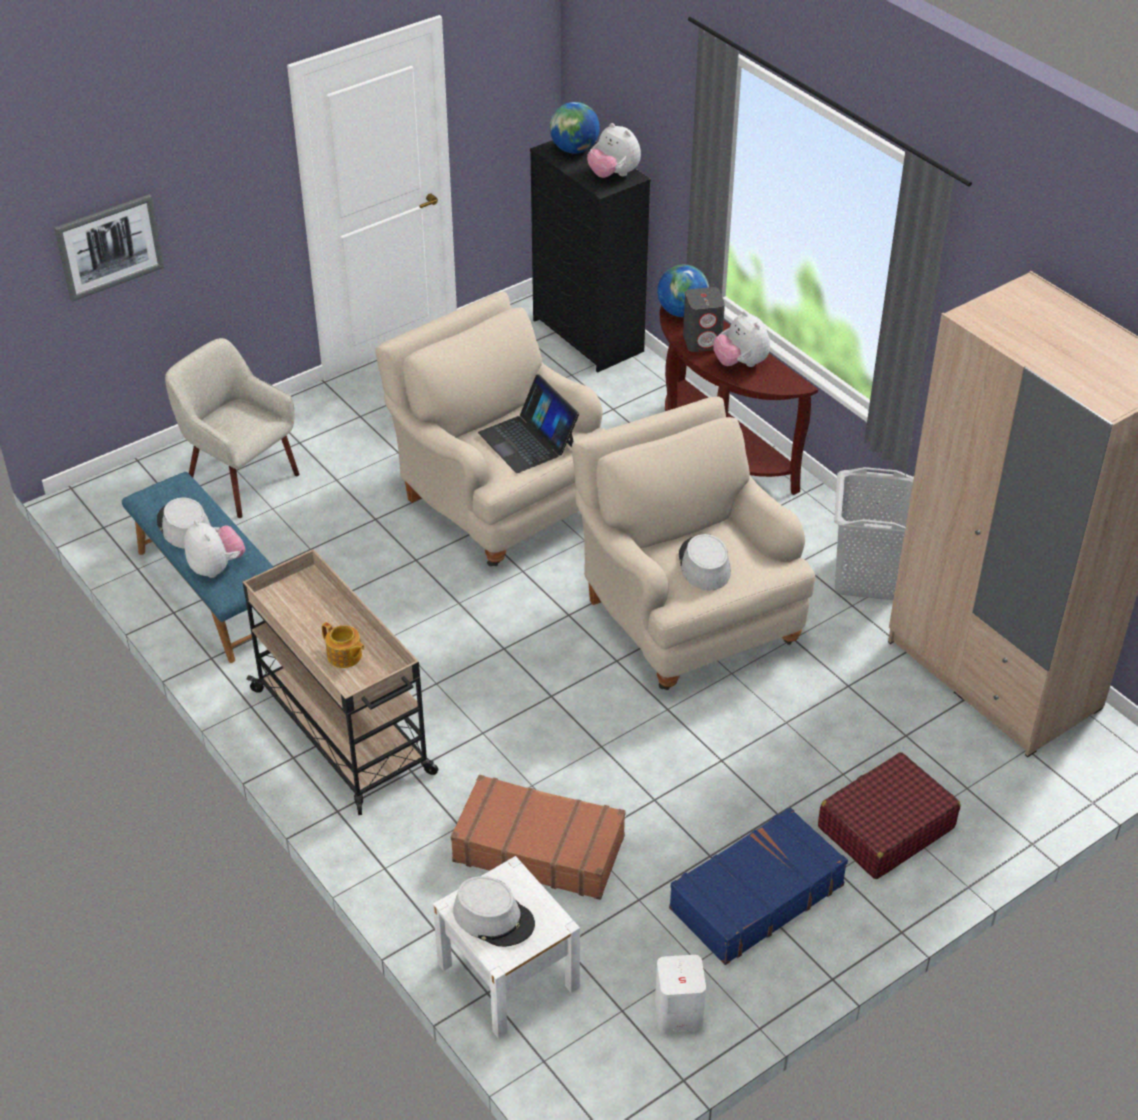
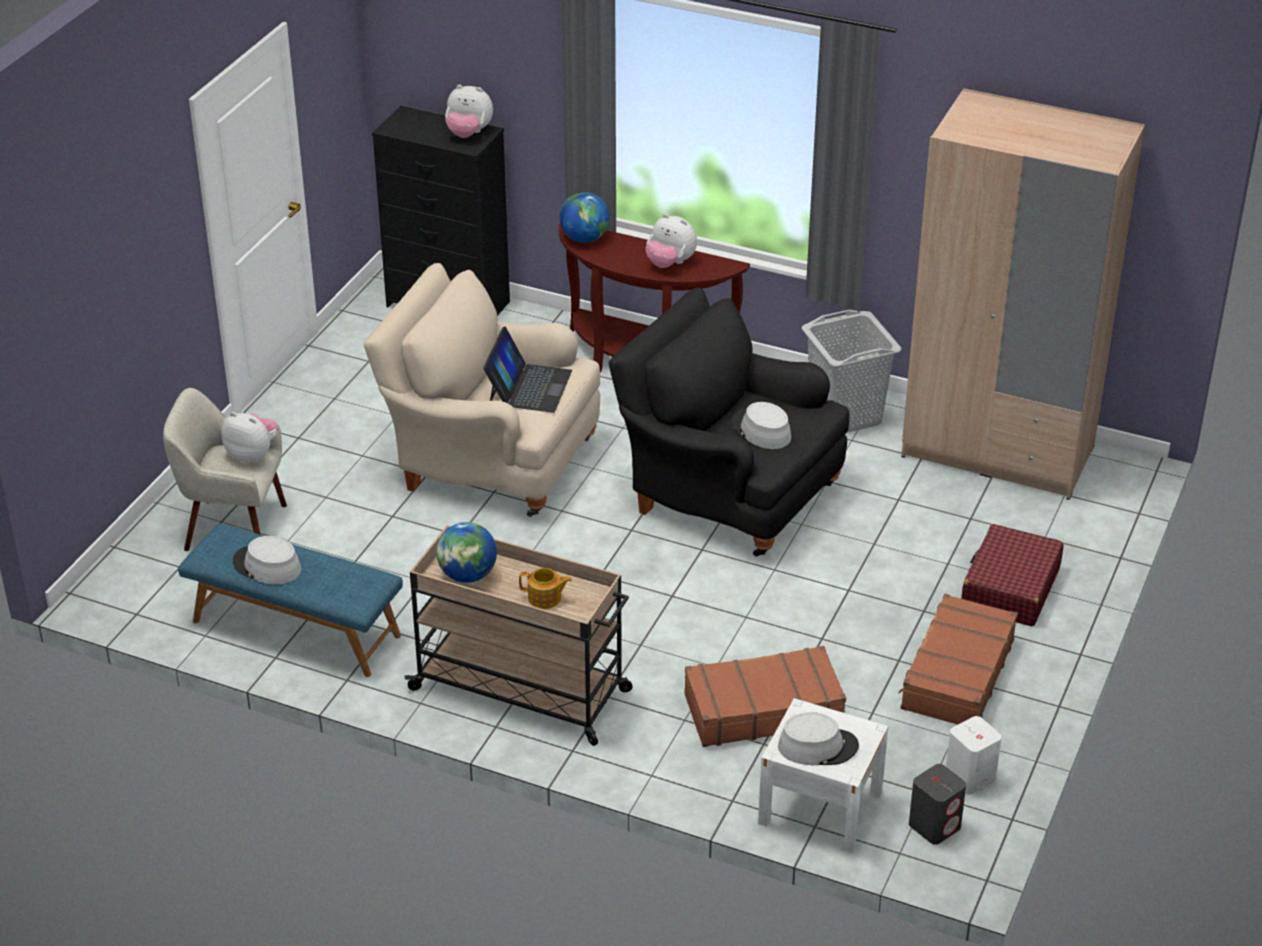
camera: 30 degrees left, 5 degrees down
picture [54,194,165,302] -> none
plush toy [184,520,245,578] -> plush toy moved to [221,412,278,463]
laptop [478,374,579,473] -> laptop turned 105 degrees counterclockwise [483,326,572,413]
globe [550,102,600,153] -> globe moved to [437,522,497,583]
beige armchair [572,396,815,690] -> black armchair [609,288,849,556]
blue suitcase [669,807,848,965] -> brown suitcase [899,594,1018,725]
grey speaker [683,287,725,352] -> grey speaker moved to [909,764,966,845]

